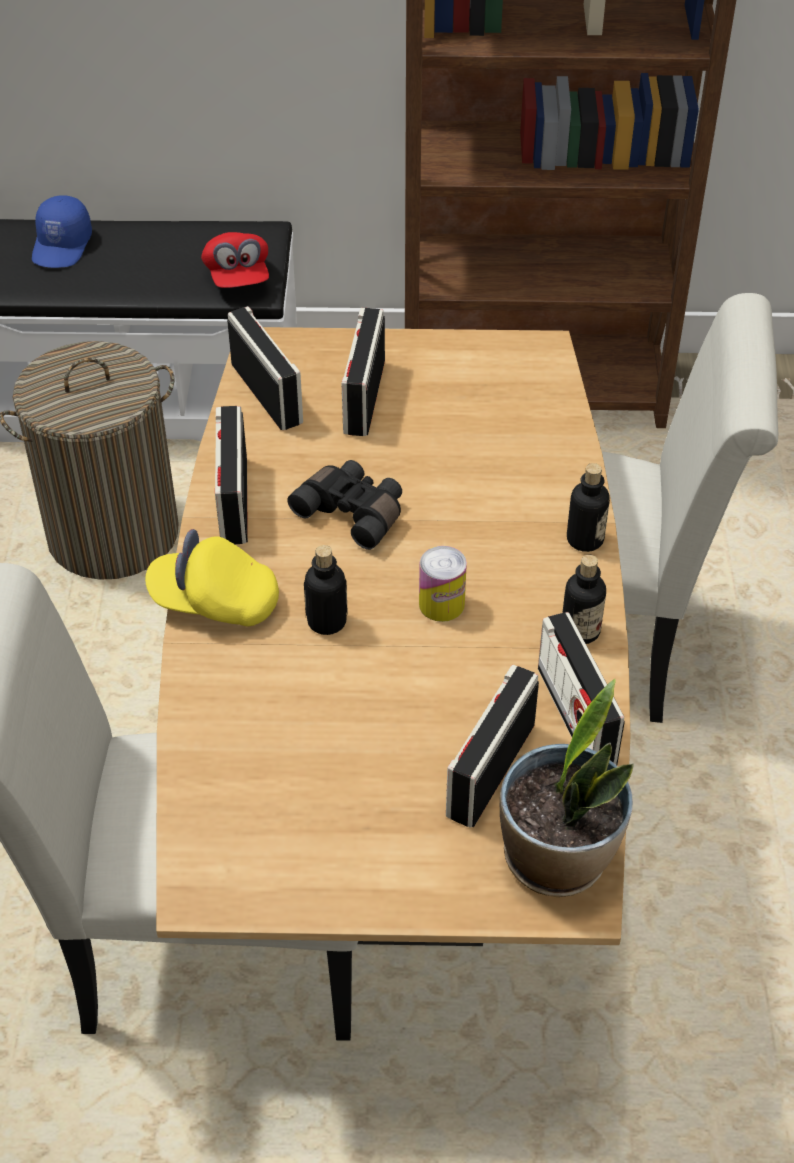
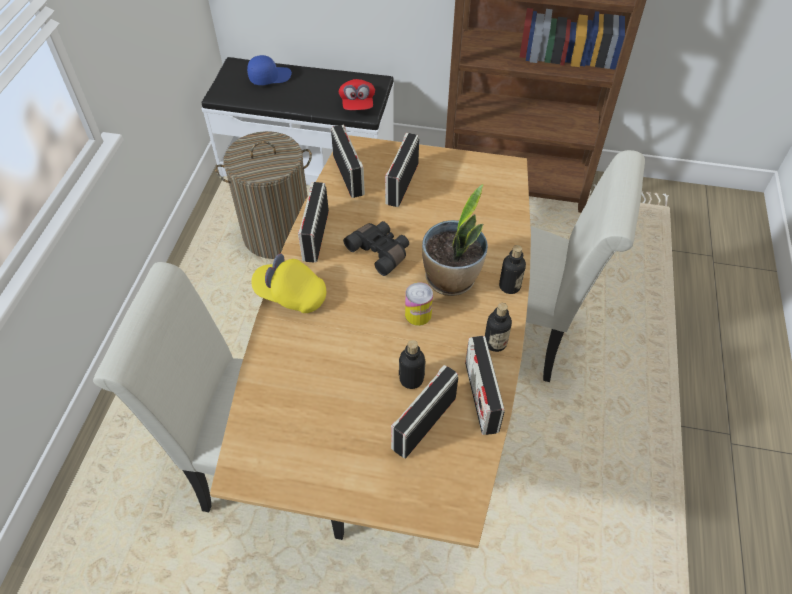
camera: 10 degrees right, 5 degrees up
blue cap [32,195,92,268] -> blue cap turned 135 degrees counterclockwise [247,55,292,85]
bottle [304,545,348,635] -> bottle moved to [399,340,425,389]
potted plant [500,679,634,897] -> potted plant moved to [422,184,488,296]

